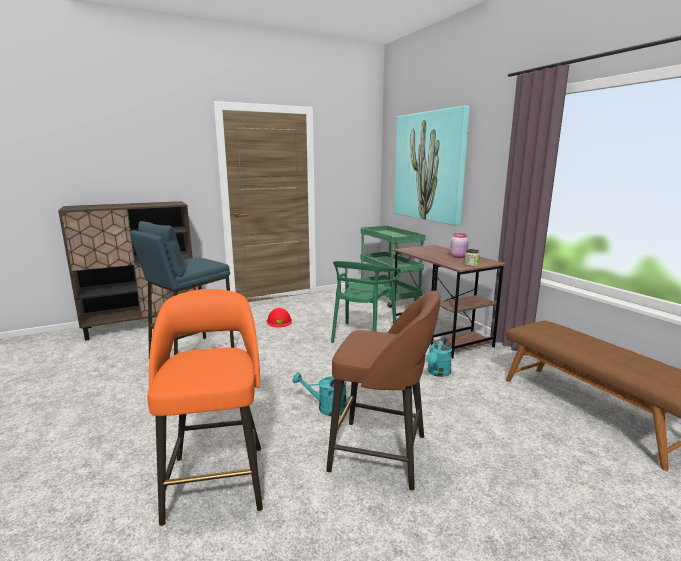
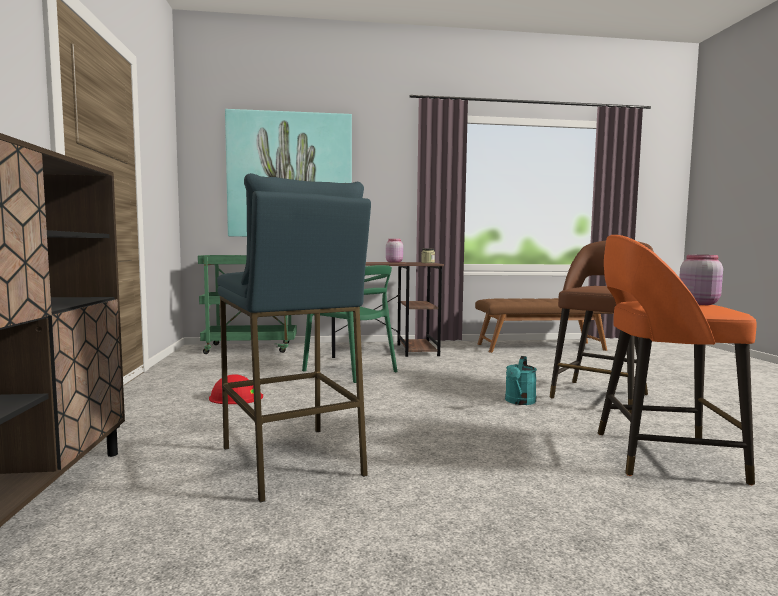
camera: 70 degrees left, 10 degrees down
turquoise watering can [426,337,452,377] -> none
none -> pink jar [679,255,723,305]

